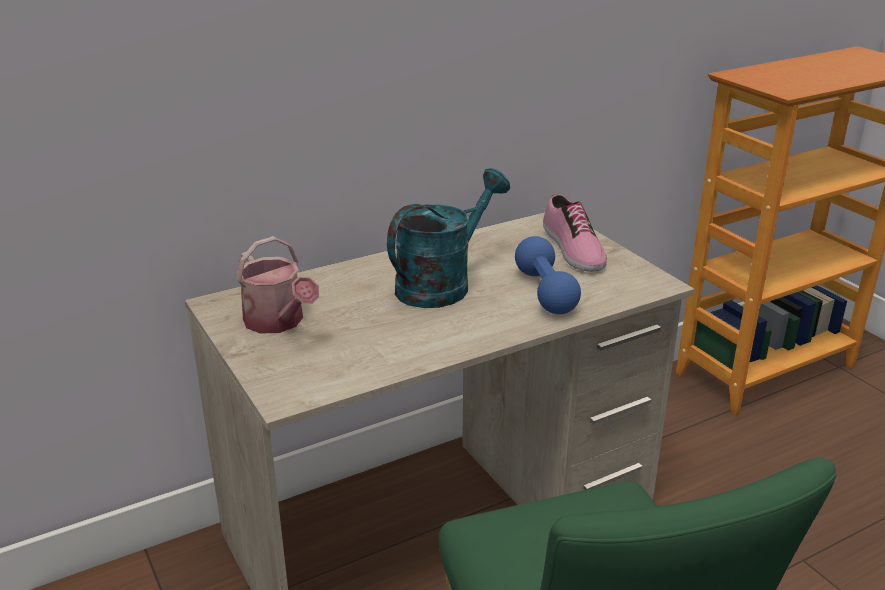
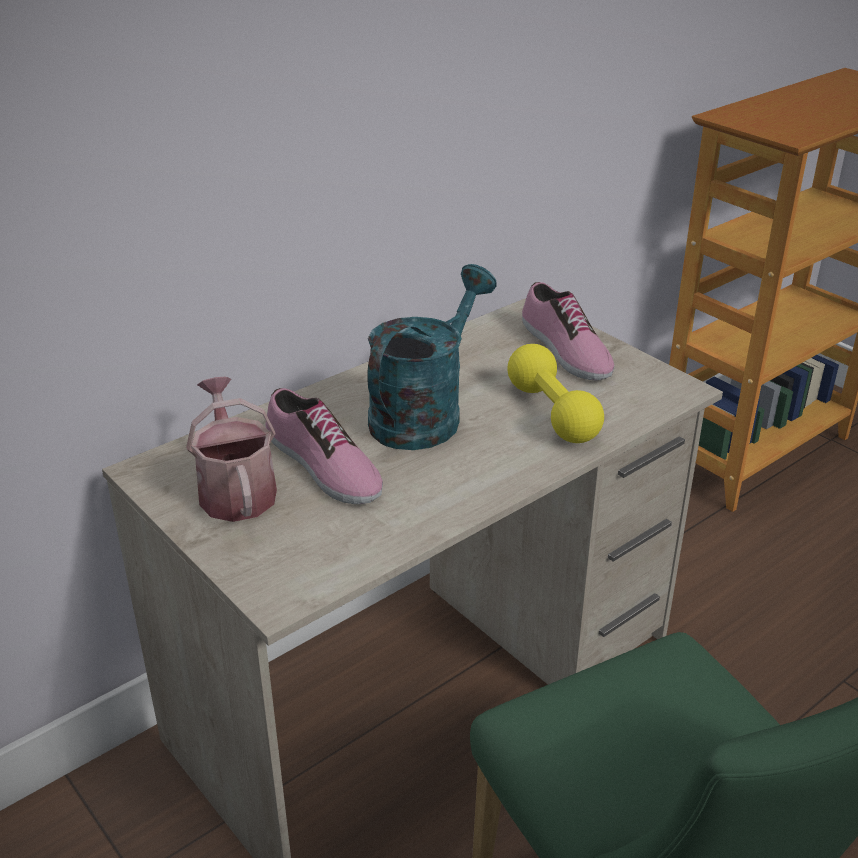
camera: 10 degrees left, 5 degrees up
watering can [237,236,319,334] -> watering can turned 150 degrees counterclockwise [186,377,277,522]
blue dumbbell [515,236,581,314] -> yellow dumbbell [507,344,604,443]
none -> shoe [265,388,383,504]

